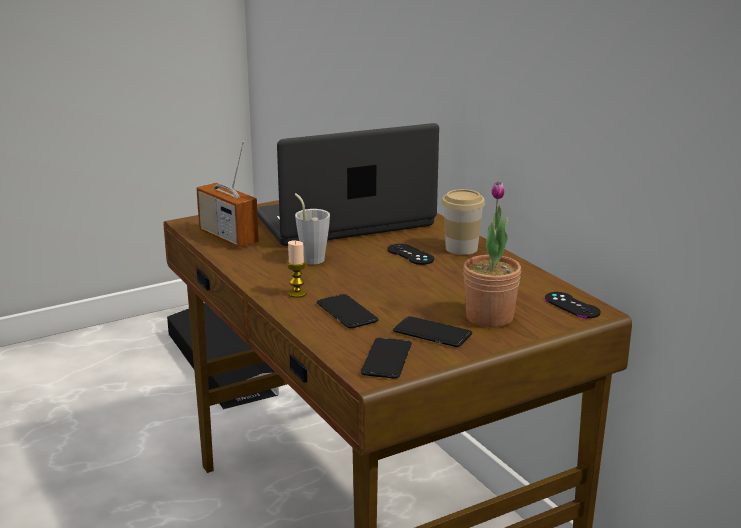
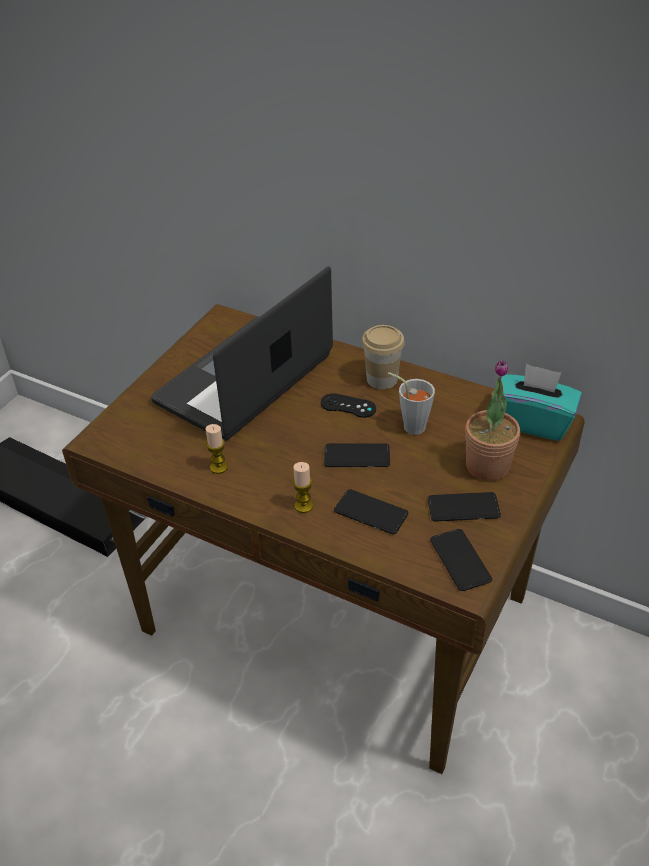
camera: 30 degrees left, 20 degrees up
radio [196,141,259,248] -> none
grey cup [295,193,330,264] -> grey cup moved to [388,372,435,435]
black game controller [545,292,601,318] -> turquoise tissue box [501,363,582,441]
none -> candle [206,424,228,474]
none -> phone [324,443,390,467]

